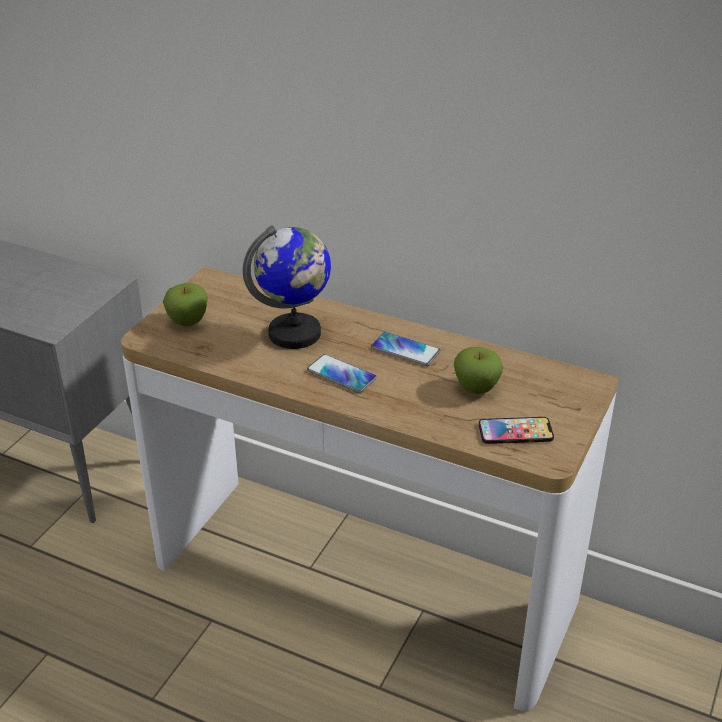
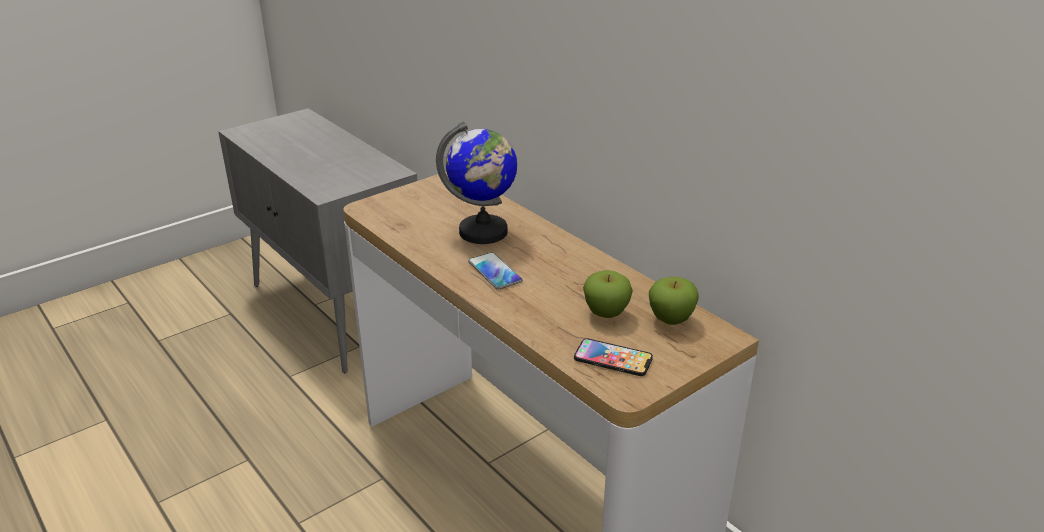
camera: 25 degrees right, 5 degrees down
apple [163,283,208,327] -> apple moved to [649,277,698,325]
phone [371,332,440,366] -> none

